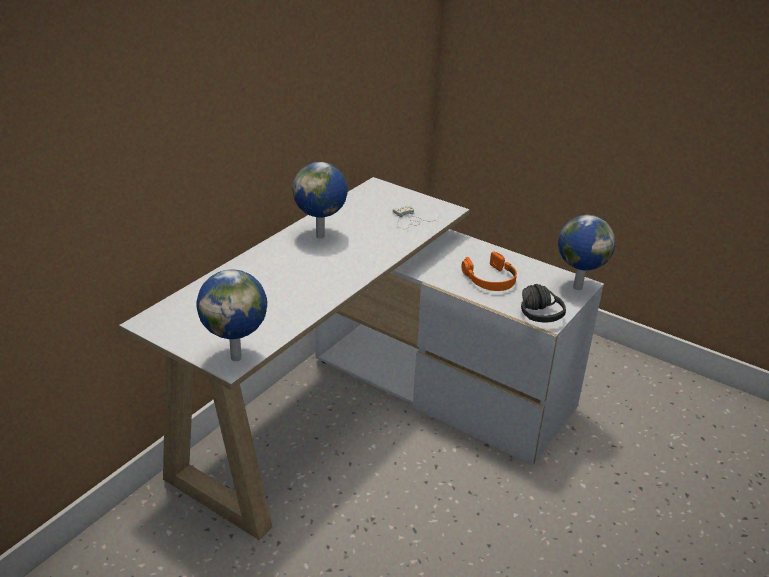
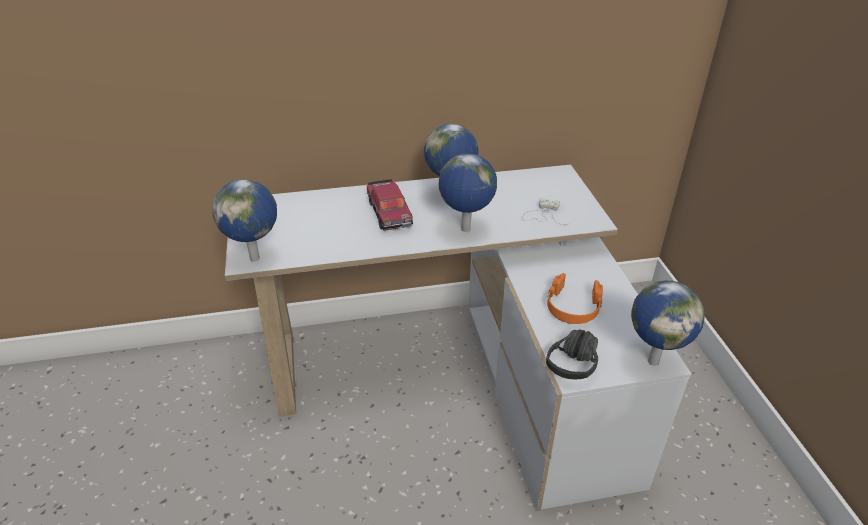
camera: 45 degrees right, 5 degrees up
none -> toy car [367,179,413,231]
none -> globe [439,153,497,232]

